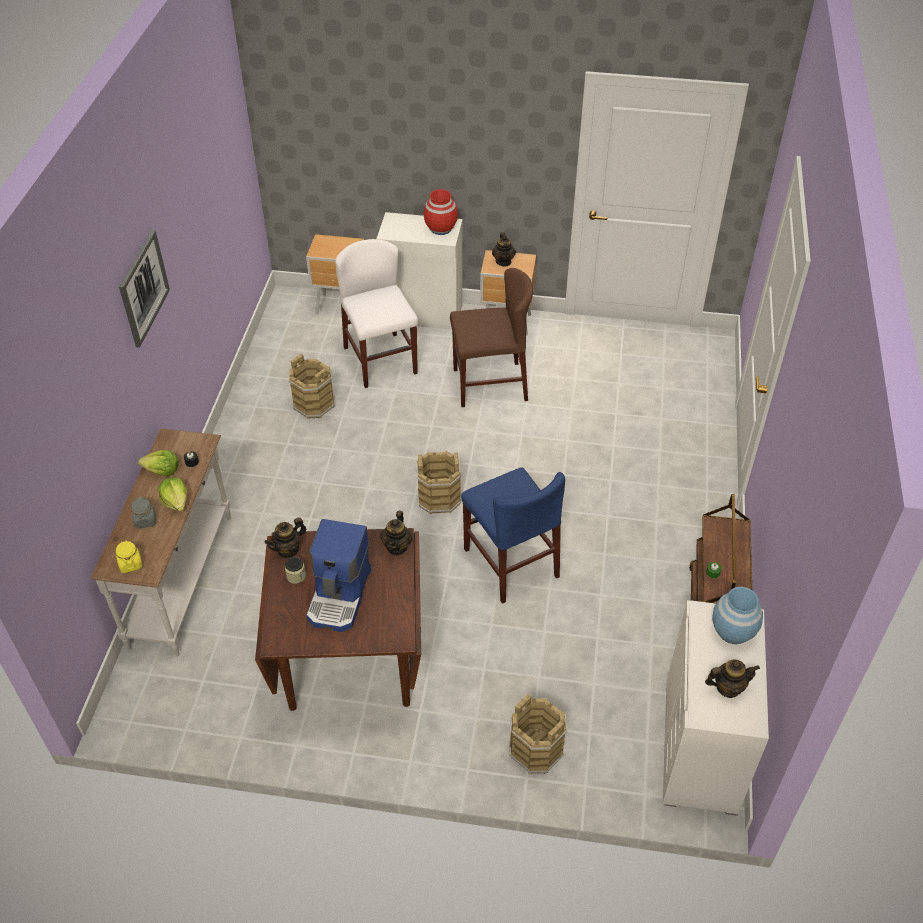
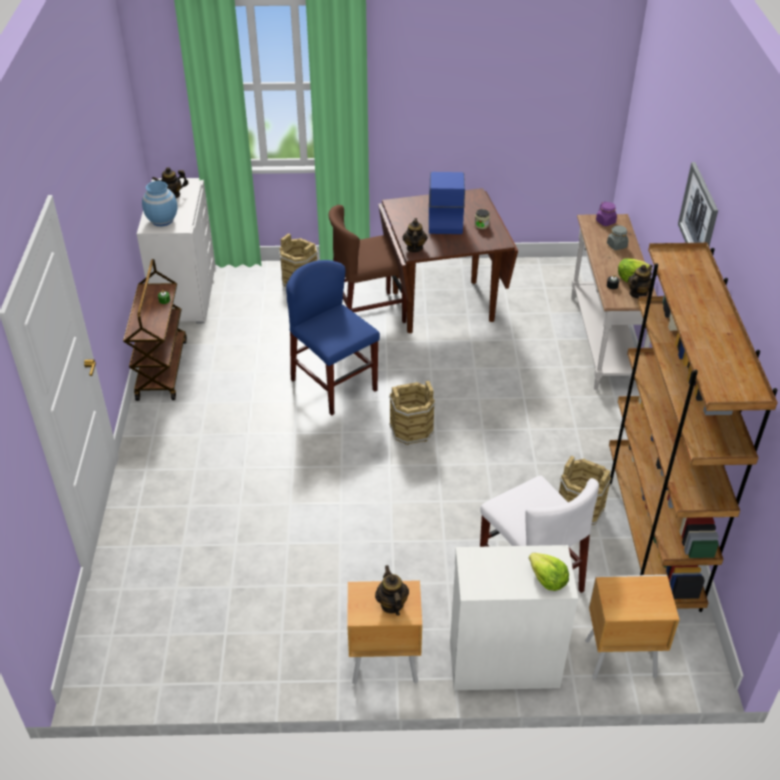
camera: 170 degrees right, 5 degrees down
yellow jar [116,540,143,573] -> purple jar [596,202,617,226]
lettuce [158,477,187,511] -> lettuce moved to [529,553,569,591]
teapot [265,517,306,559] -> teapot moved to [628,265,652,298]
red vase [424,189,458,235] -> none
brown chair [450,268,533,407] -> brown chair moved to [329,205,407,323]
none -> brown bookcase [609,243,778,612]

